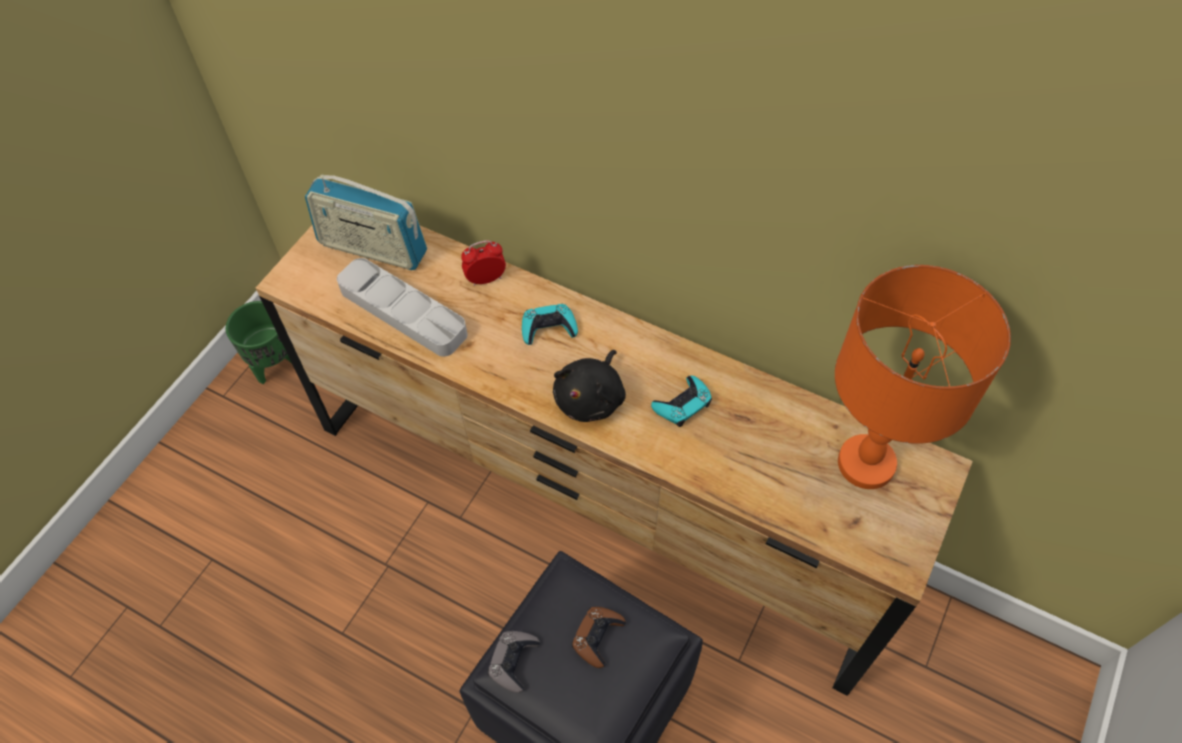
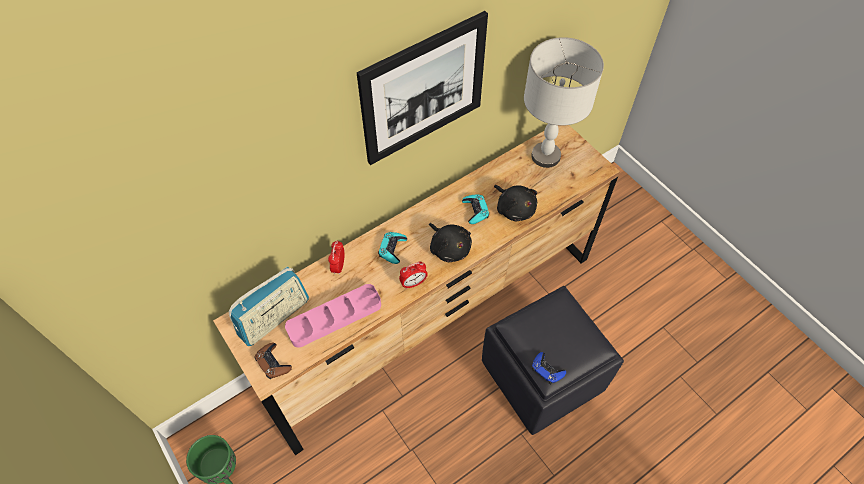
camera: 65 degrees left, 0 degrees up
grey tray [337,258,468,357] -> pink tray [285,284,381,348]
grey game controller [487,631,540,693] -> blue game controller [532,352,566,385]
brown game controller [572,607,626,668] -> brown game controller moved to [254,342,292,379]
orange table lamp [835,265,1011,489] -> grey table lamp [524,37,604,168]
none -> picture [357,11,488,165]
none -> alarm clock [399,262,428,289]
none -> black plush toy [494,185,537,222]

